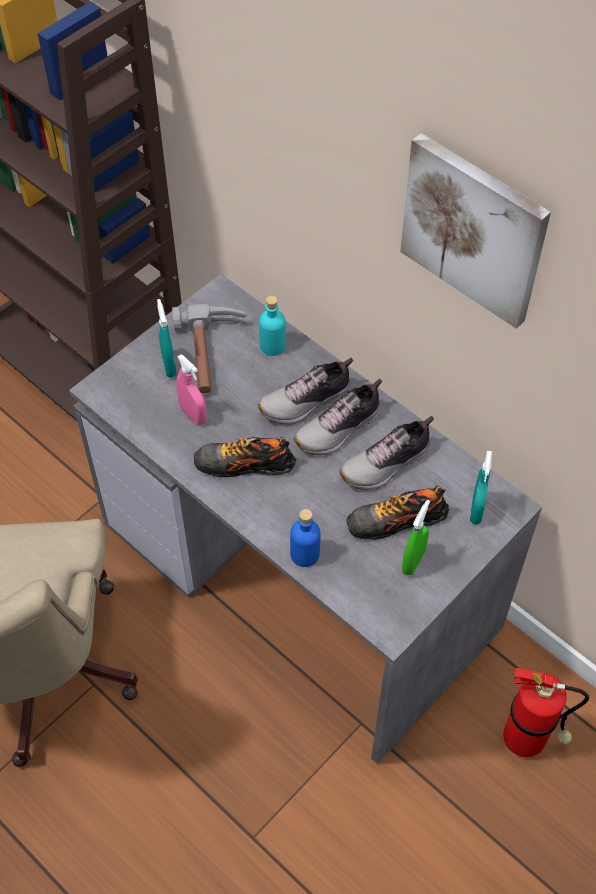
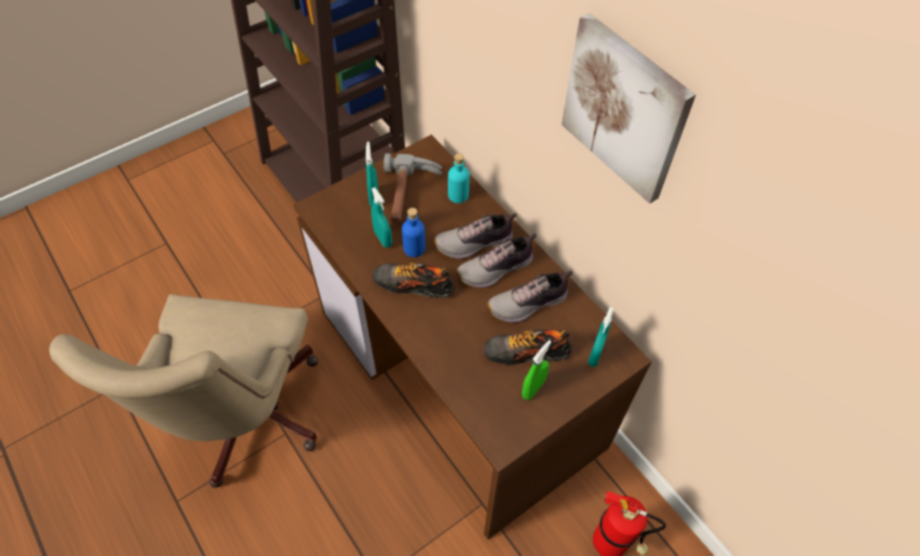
camera: 10 degrees right, 0 degrees up
grey desk [69,274,542,764] -> brown desk [293,135,652,539]
pink spray bottle [176,354,207,425] -> turquoise spray bottle [371,187,392,248]
blue bottle [290,509,320,567] -> blue bottle moved to [402,208,425,257]

